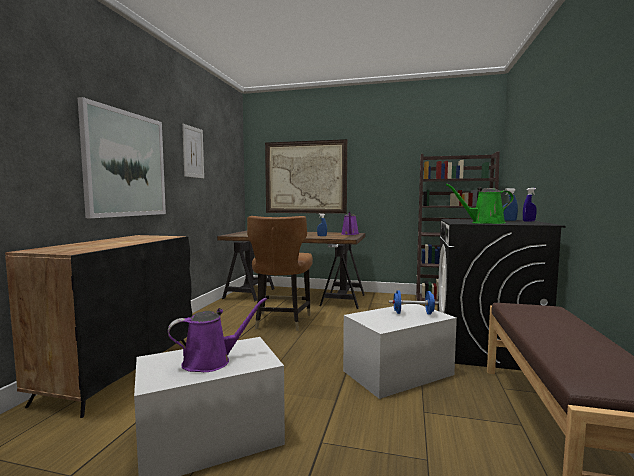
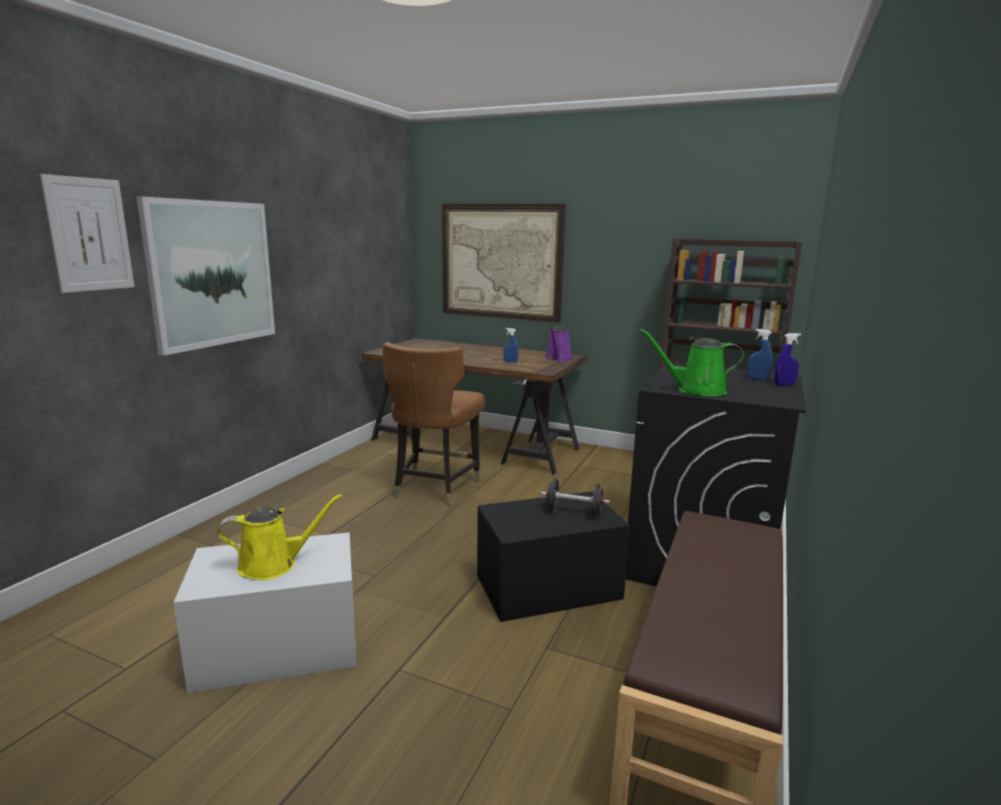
camera: 10 degrees right, 10 degrees up
black cabinet [5,235,192,418] -> none
purple watering can [168,298,267,372] -> yellow watering can [217,494,342,580]
picture [182,124,204,178] -> picture moved to [40,174,134,293]
white storage box [343,304,457,399] -> black storage box [477,491,630,622]
blue dumbbell [389,290,439,315] -> black dumbbell [541,479,610,517]

